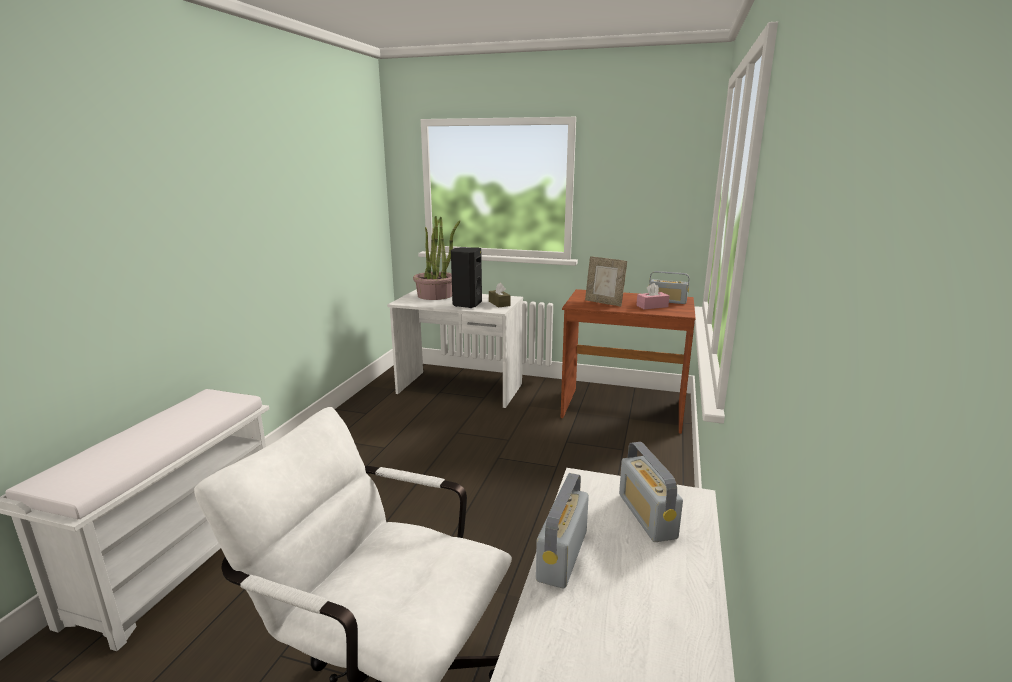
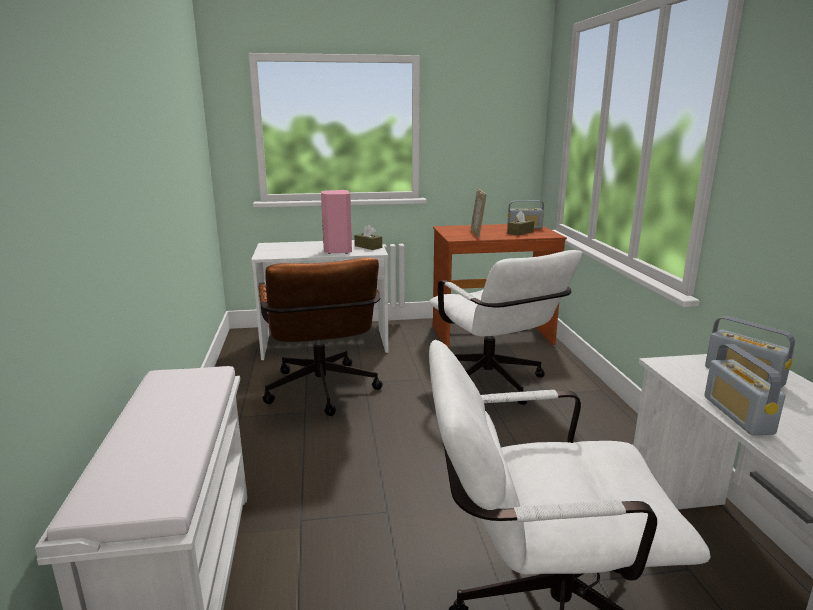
camera: 25 degrees left, 0 degrees up
potted plant [413,216,460,300] -> none
black speaker [451,247,482,308] -> pink speaker [321,190,352,254]
picture frame [585,256,627,306] -> picture frame turned 75 degrees clockwise [471,189,487,238]
pink tissue box [636,283,669,309] -> brown tissue box [507,211,534,236]
none -> brown office chair [258,258,383,416]
none -> white office chair [429,250,582,405]

